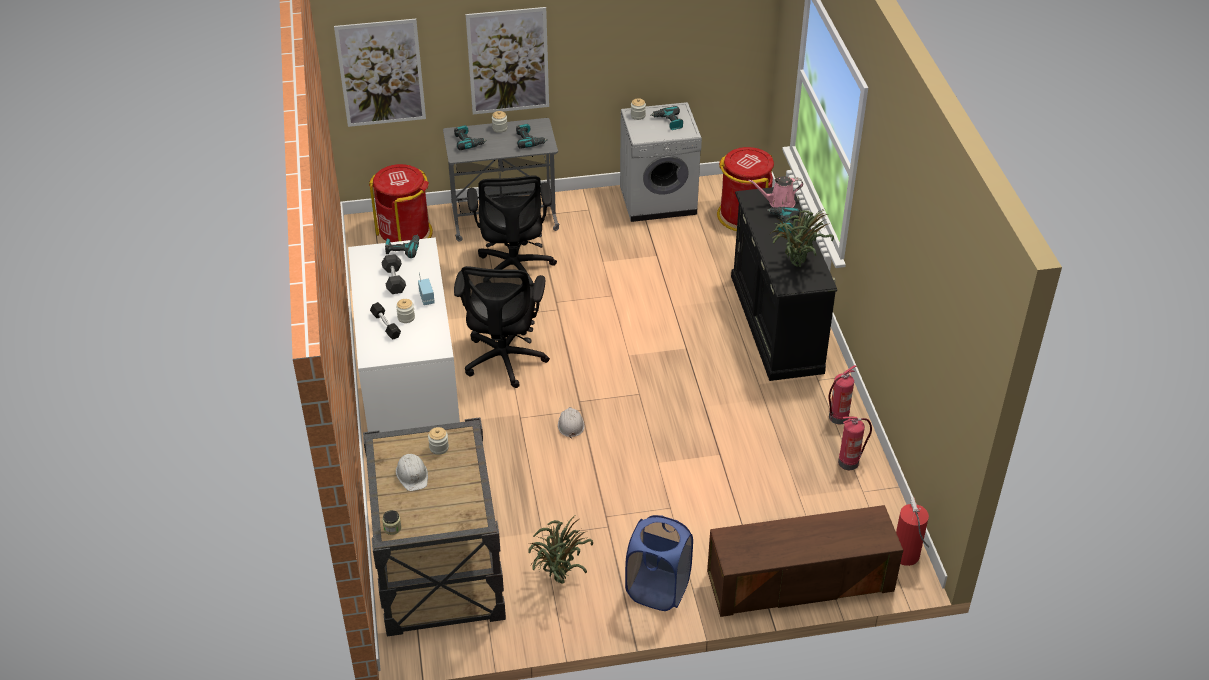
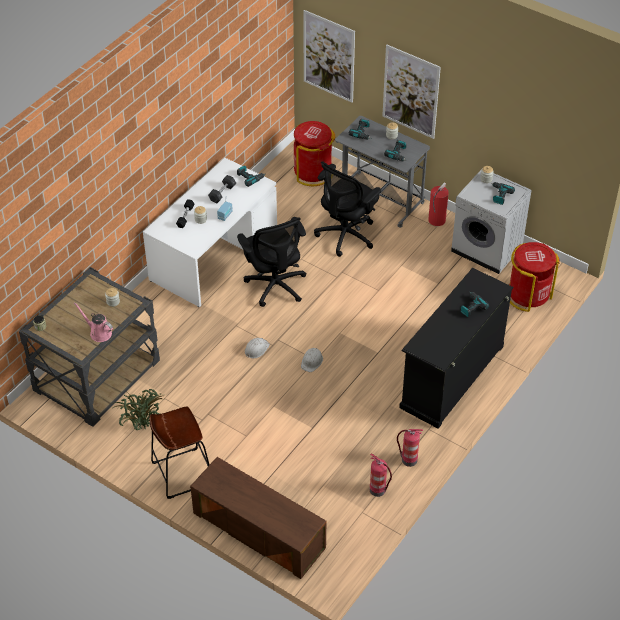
camera: 45 degrees right, 5 degrees up
white hard hat [396,454,428,491] -> white hard hat moved to [301,348,323,372]
black office chair [454,266,550,388] -> black office chair turned 75 degrees counterclockwise [237,217,306,307]
blue laundry basket [625,515,693,611] -> brown stool [149,406,210,499]
pink watering can [748,176,803,208] -> pink watering can moved to [74,302,113,342]
potted plant [771,209,834,267] -> none
fire extinguisher [896,498,930,566] -> fire extinguisher moved to [428,183,449,226]

